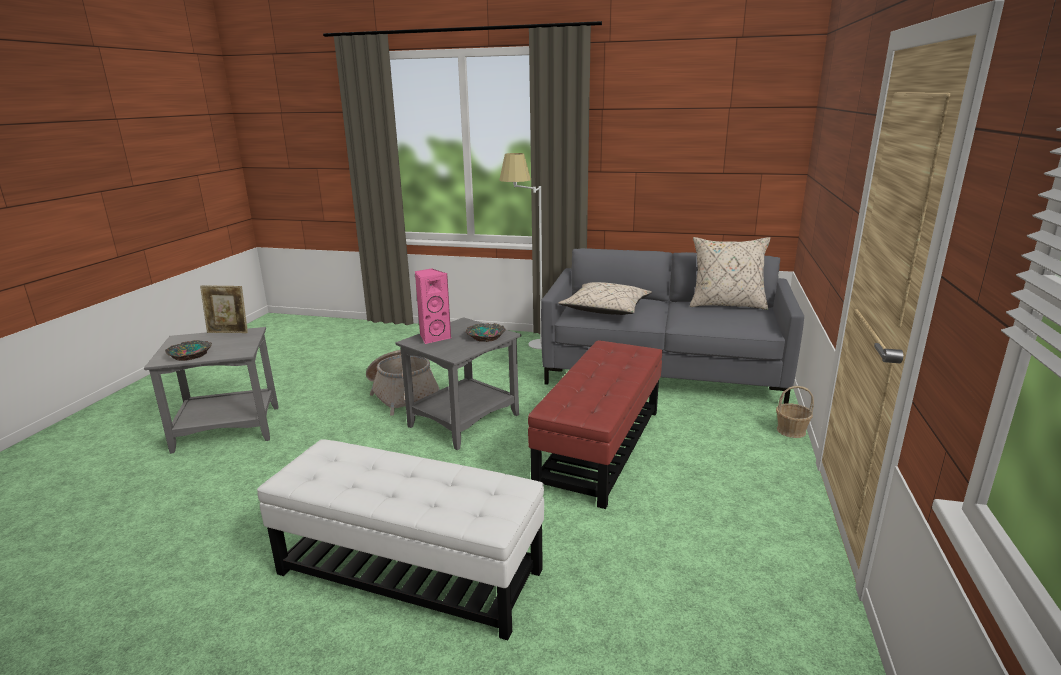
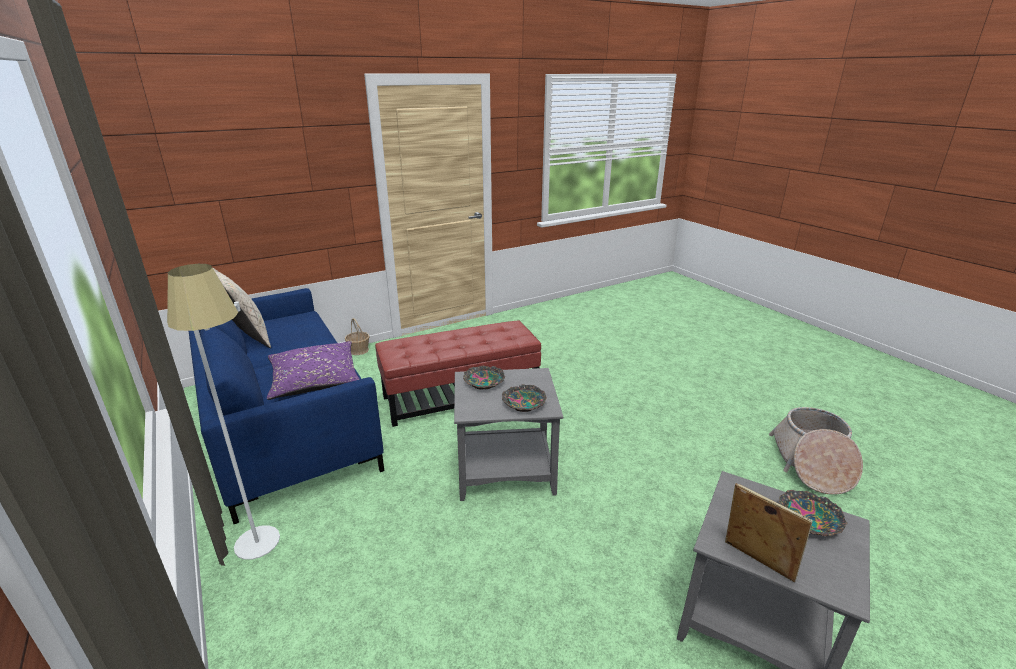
camera: 135 degrees left, 5 degrees up
white ottoman [257,439,544,640] -> none
basket [366,350,440,415] -> basket moved to [769,407,863,495]
pink speaker [415,268,452,344] -> bowl [502,384,547,412]
grey sofa [541,248,804,404] -> blue sofa [189,288,384,524]
beige pillow [558,282,652,315] -> purple pillow [267,341,359,400]

